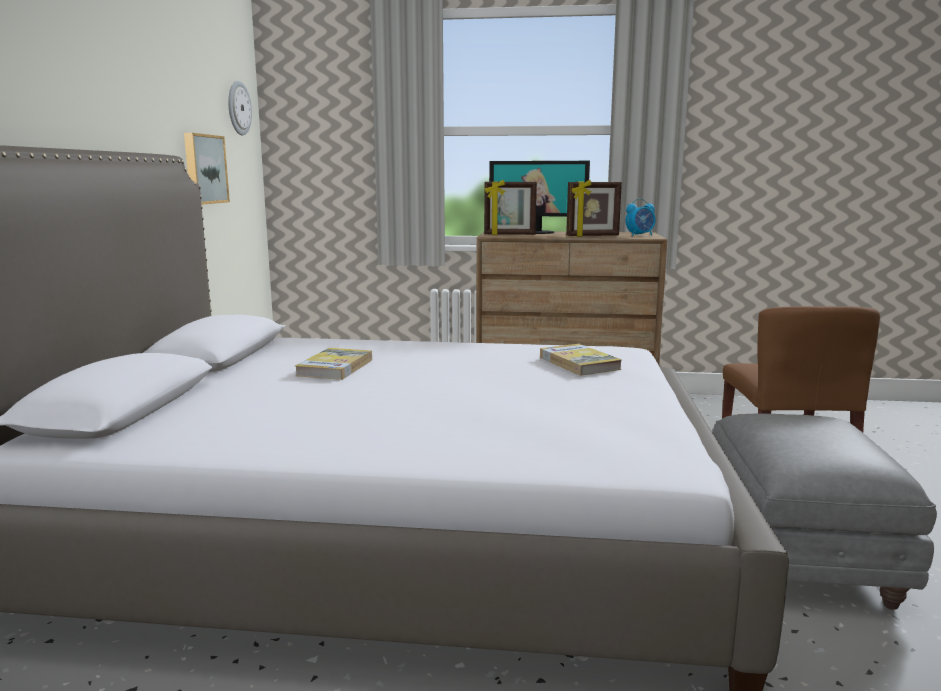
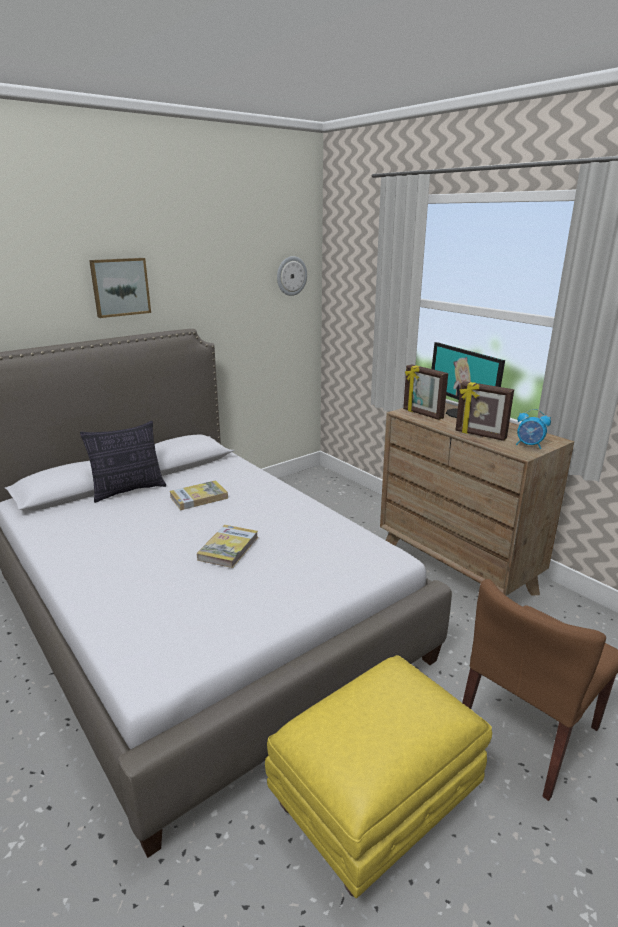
camera: 45 degrees right, 10 degrees up
picture [184,133,230,205] -> picture moved to [89,258,151,318]
book [540,344,622,376] -> book moved to [197,525,258,568]
grey ottoman [713,414,937,610] -> yellow ottoman [265,655,492,898]
none -> pillow [80,421,166,503]

